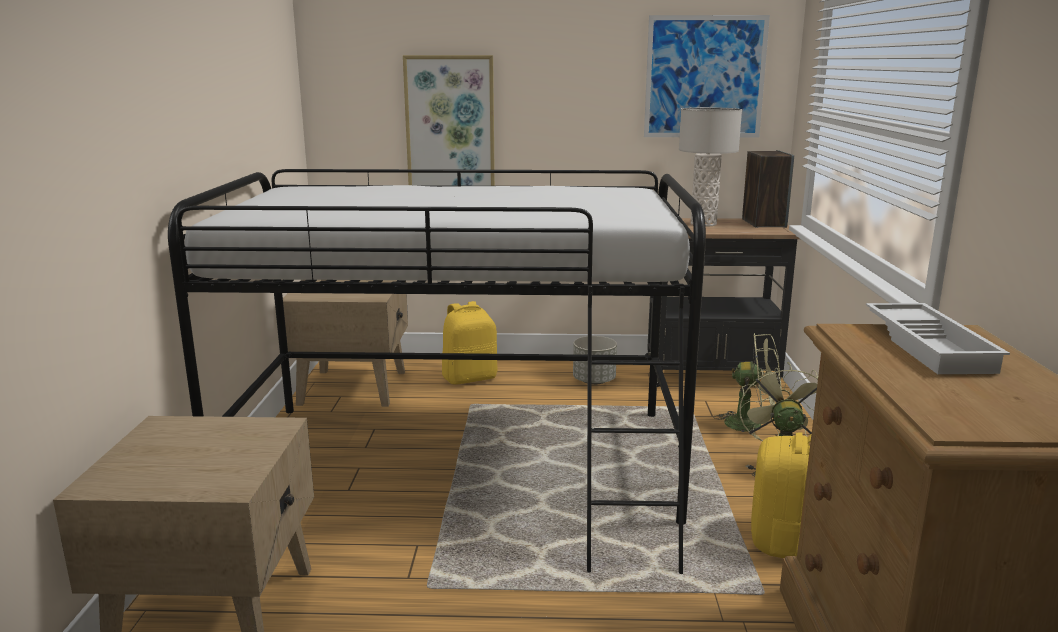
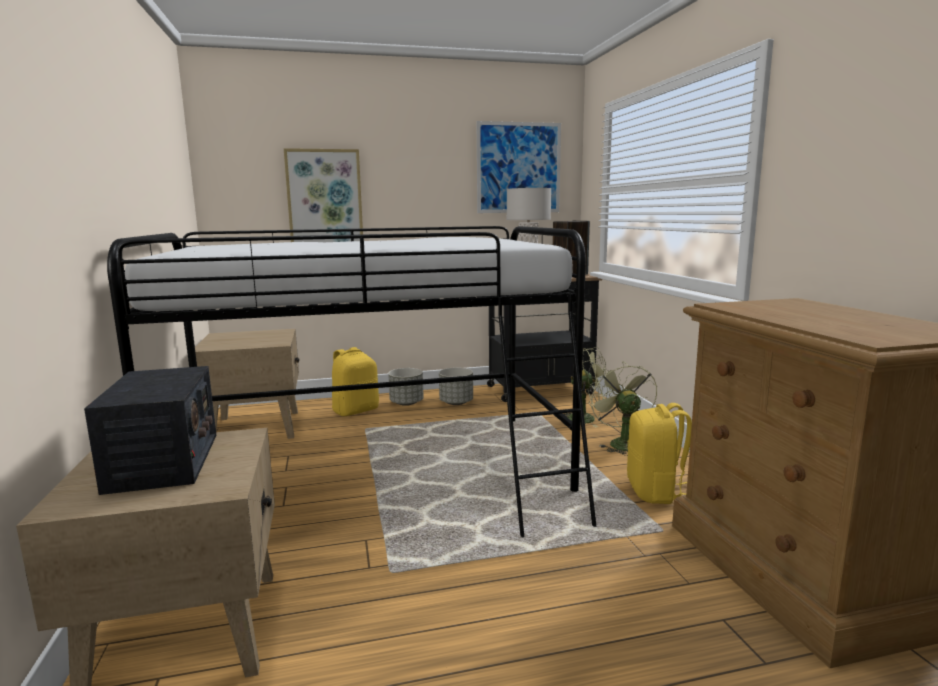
camera: 15 degrees left, 5 degrees down
white tray [866,303,1010,374] -> none
none -> radio [84,366,216,495]
none -> grey planter [388,368,424,406]

